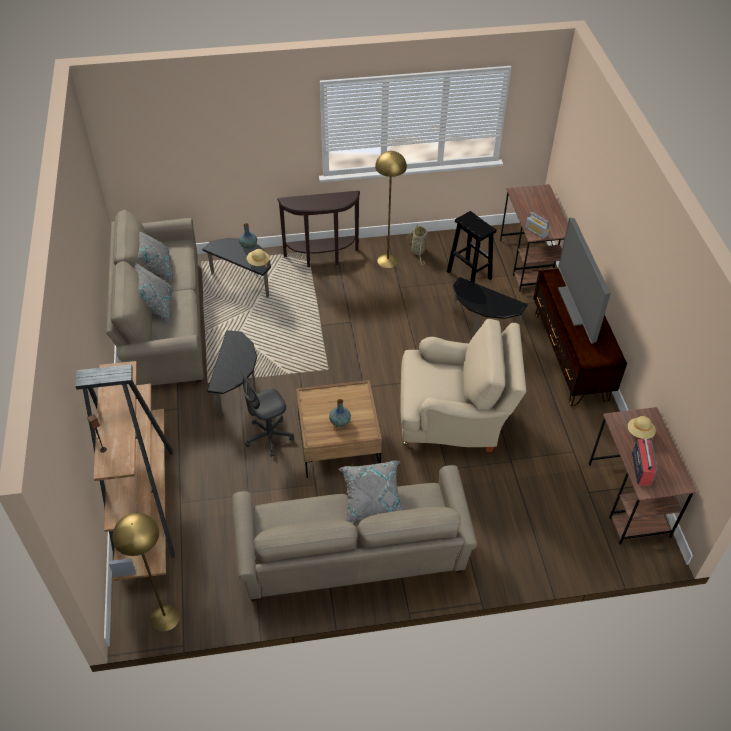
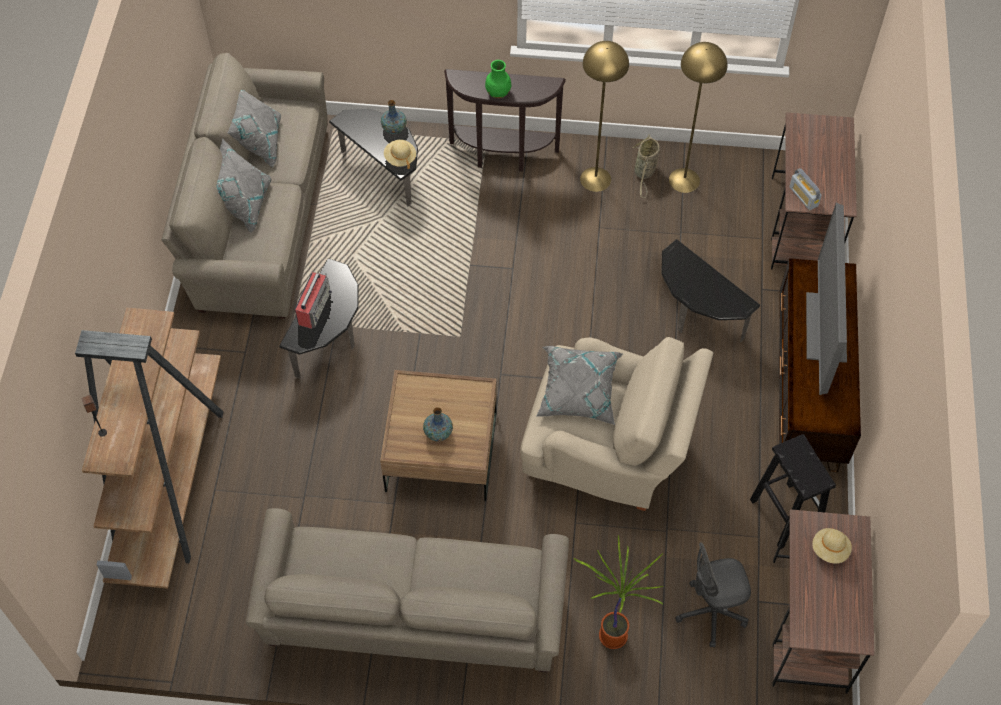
camera: 15 degrees right, 10 degrees up
yellow floor lamp [113,513,180,631] -> yellow floor lamp moved to [669,42,727,193]
grey office chair [239,370,294,457] -> grey office chair moved to [675,543,751,647]
grey pillow [338,461,404,522] -> grey pillow moved to [536,346,624,425]
black stool [447,211,496,283] -> black stool moved to [750,434,836,549]
radio [632,437,658,486] -> radio moved to [295,272,332,329]
none -> green vase [485,60,511,98]
none -> potted plant [574,535,664,649]

